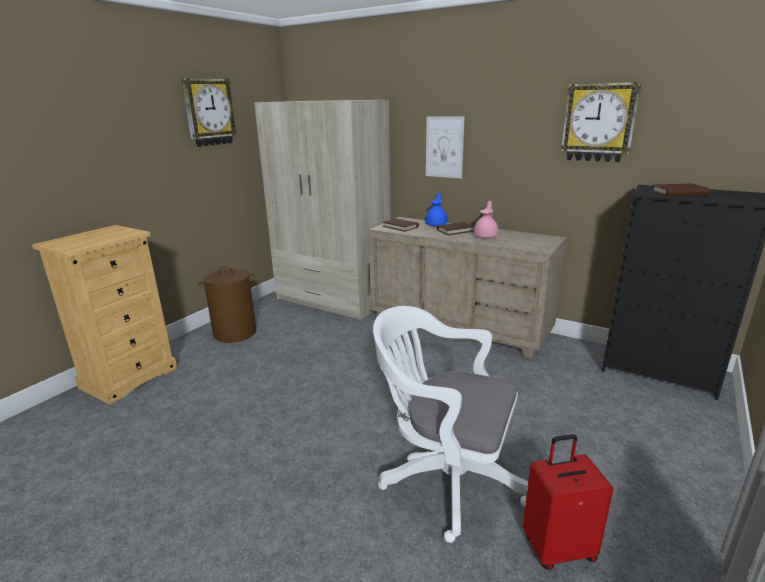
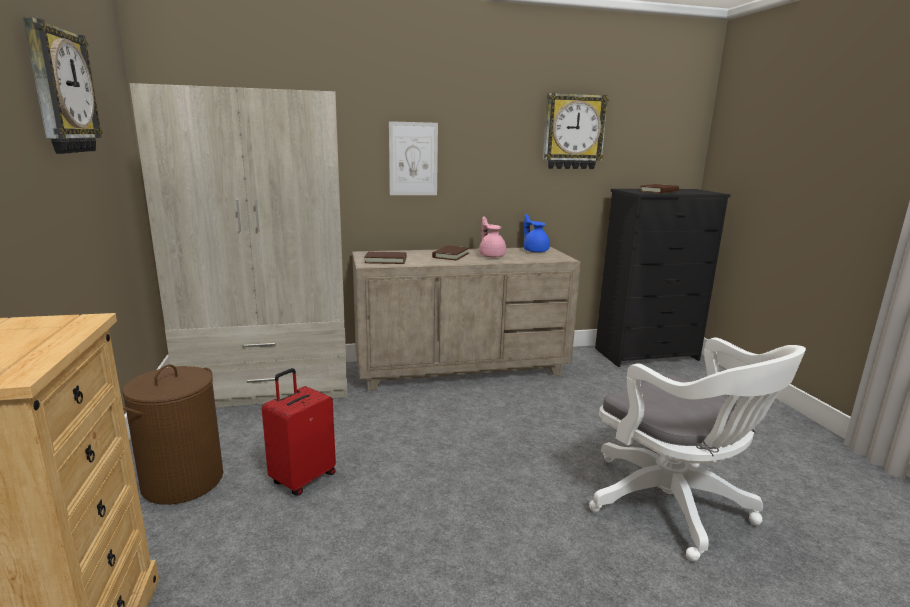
camera: 45 degrees left, 5 degrees down
white office chair [373,306,528,543] -> white office chair turned 105 degrees counterclockwise [589,337,806,561]
blue teapot [426,192,448,226] -> blue teapot moved to [523,214,550,253]
red suitcase [523,434,613,570] -> red suitcase moved to [262,368,336,495]

